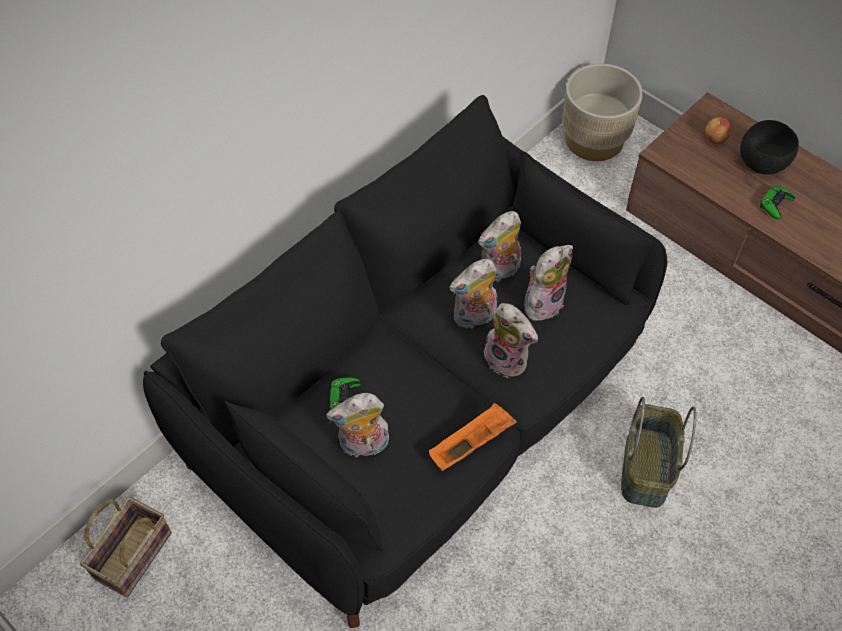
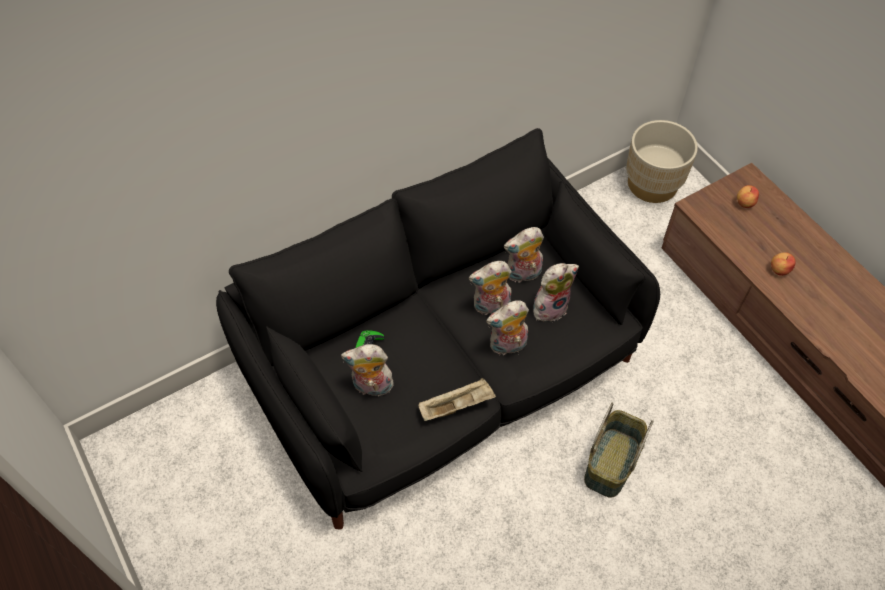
camera: 15 degrees right, 0 degrees up
basket [80,497,172,597] -> none
orange tray [429,403,517,471] -> beige tray [418,378,496,421]
plush toy [482,303,538,378] -> plush toy turned 105 degrees clockwise [486,300,529,355]
black bowl [740,120,799,175] -> none
green game controller [760,186,795,219] -> apple [771,252,796,276]

